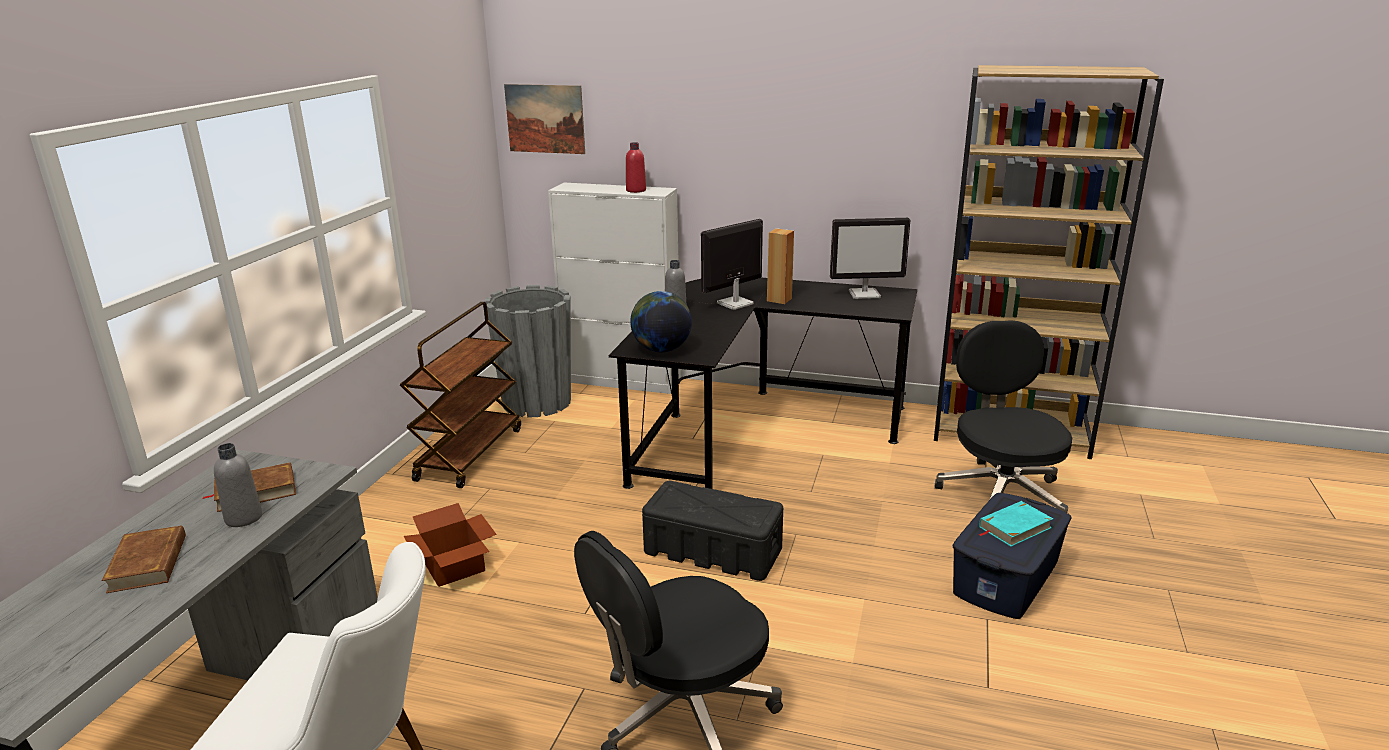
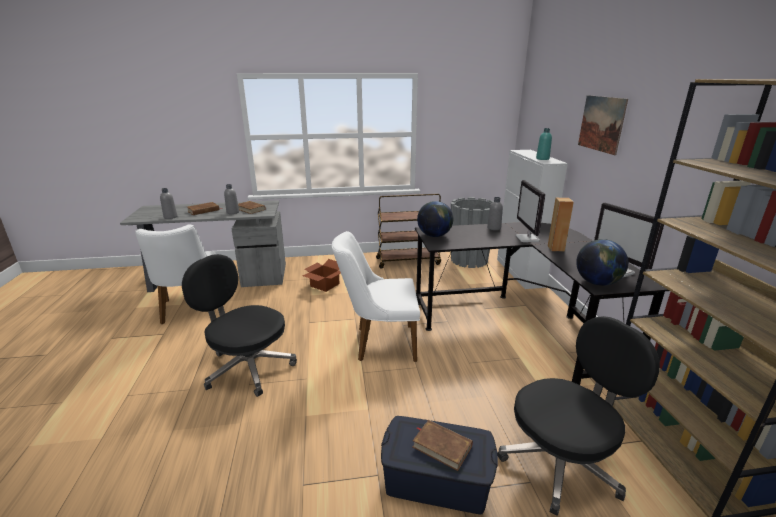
camera: 65 degrees right, 0 degrees up
picture [504,84,585,154] -> picture moved to [578,95,628,155]
red bottle [626,142,646,193] -> turquoise bottle [536,128,552,160]
black storage box [642,481,783,581] -> white chair [332,231,420,362]
monitor [701,219,763,310] -> monitor turned 120 degrees counterclockwise [515,180,545,242]
turquoise book [978,501,1053,547] -> brown book [413,420,473,471]
none -> grey bottle [160,188,177,219]
none -> globe [576,239,628,286]

